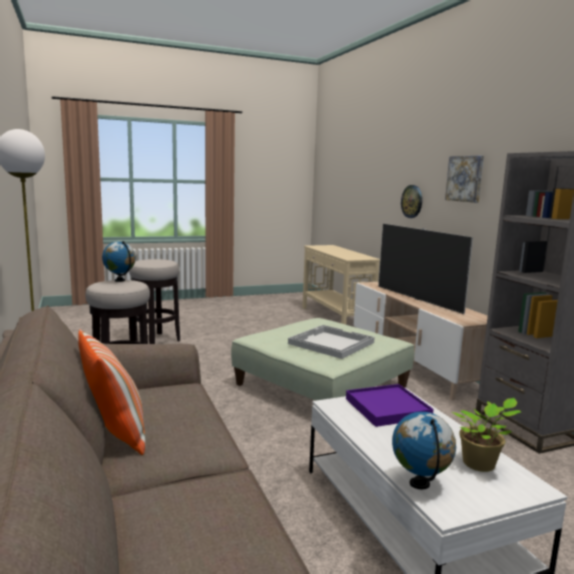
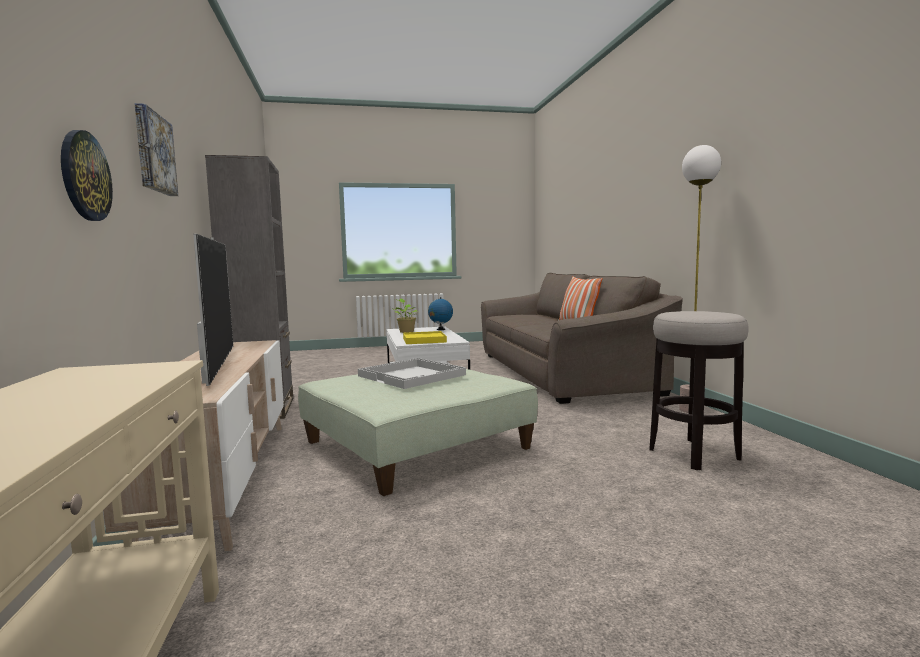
camera: 170 degrees left, 5 degrees down
globe [102,241,136,282] -> none
stool [129,259,180,344] -> none
purple tray [346,384,434,427] -> yellow tray [403,331,447,344]

